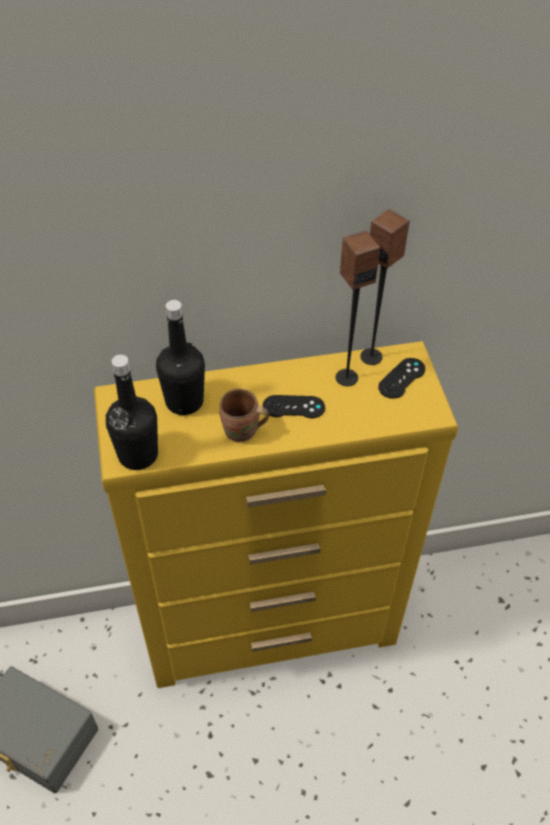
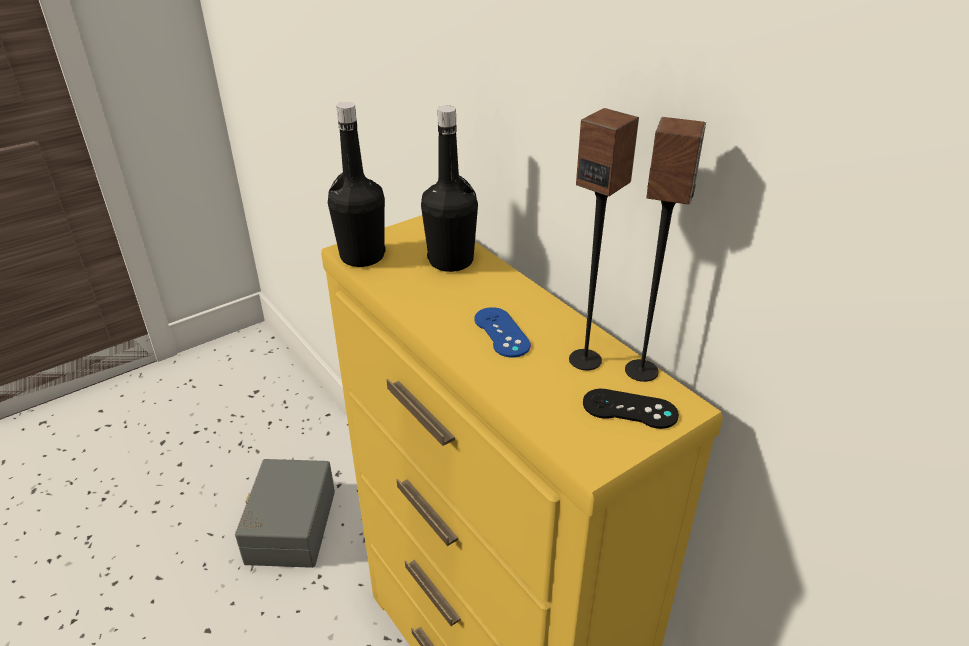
camera: 65 degrees right, 15 degrees down
brown mug [219,389,269,442] -> none
black game controller [263,395,325,418] -> blue game controller [474,307,531,357]

